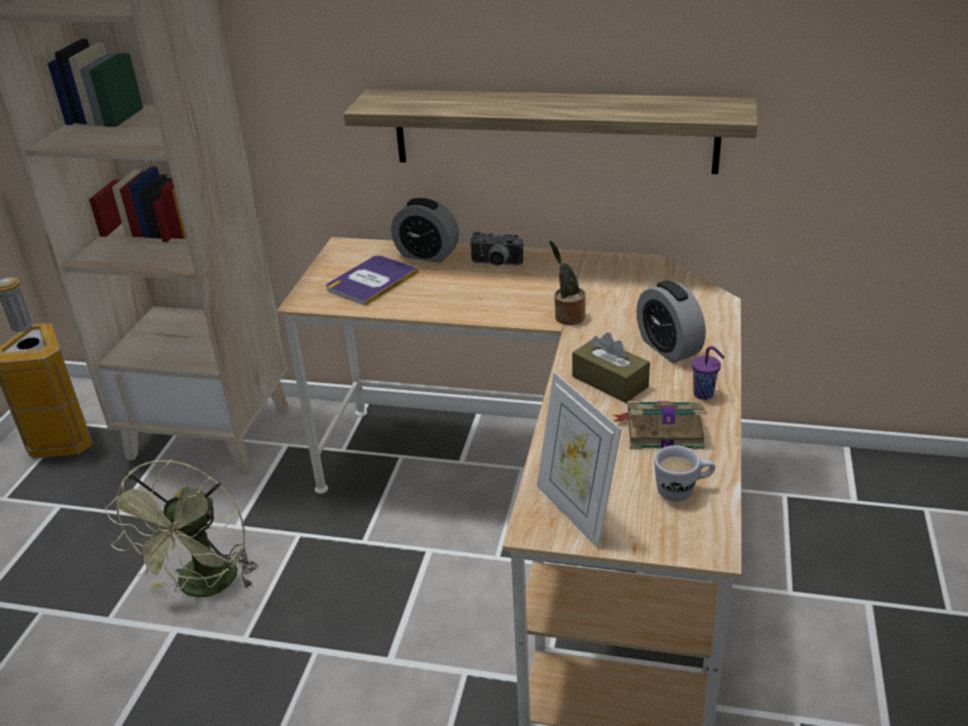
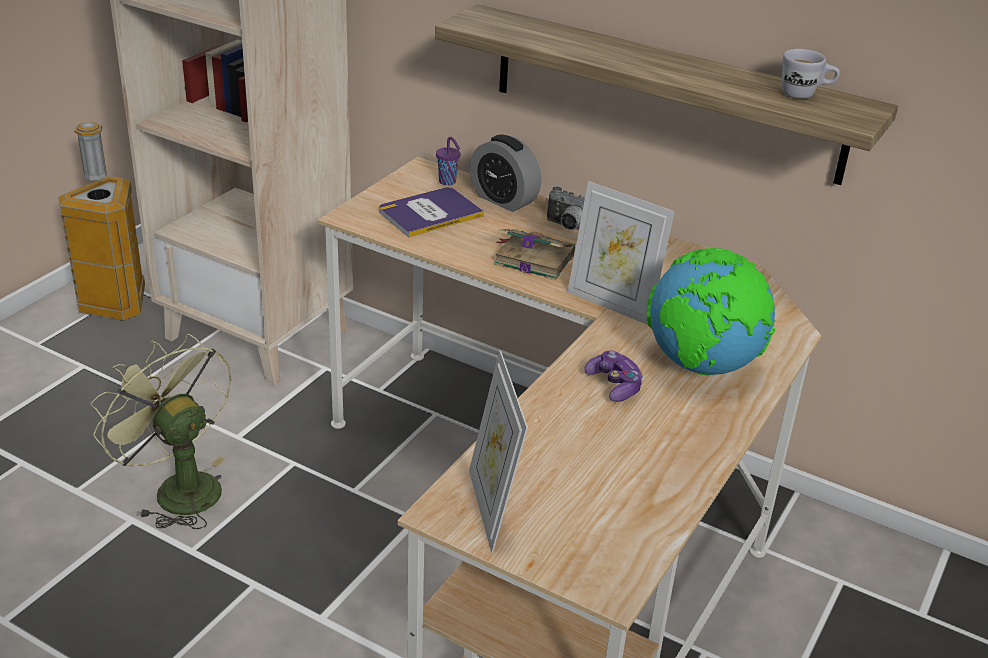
camera: 15 degrees right, 0 degrees up
green fan [104,460,258,598] -> green fan turned 105 degrees clockwise [90,334,231,529]
potted plant [549,240,586,325] -> picture frame [568,181,675,325]
brown tissue box [572,332,650,403] -> game controller [584,350,643,402]
book [613,401,707,449] -> book moved to [494,229,575,280]
alarm clock [636,280,706,363] -> globe [647,248,776,376]
white mug [654,445,715,502] -> white mug moved to [782,49,840,99]
purple cup [692,346,725,400] -> purple cup moved to [436,137,461,185]

